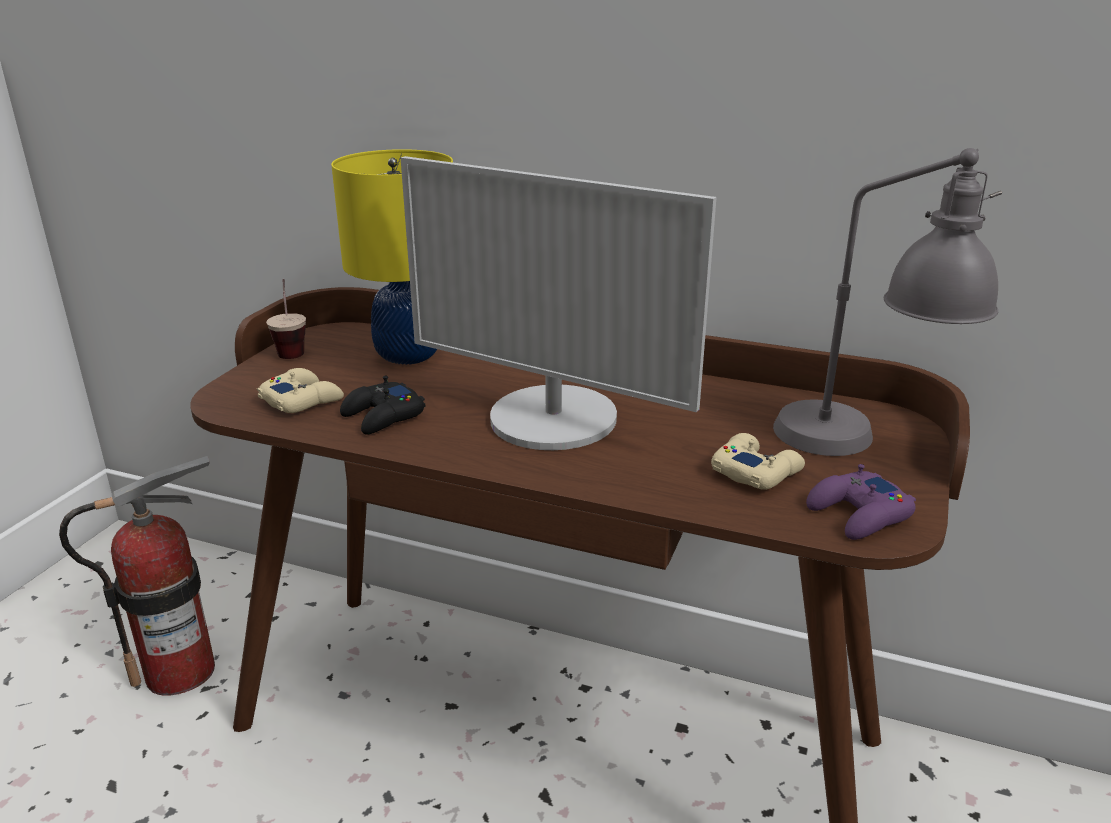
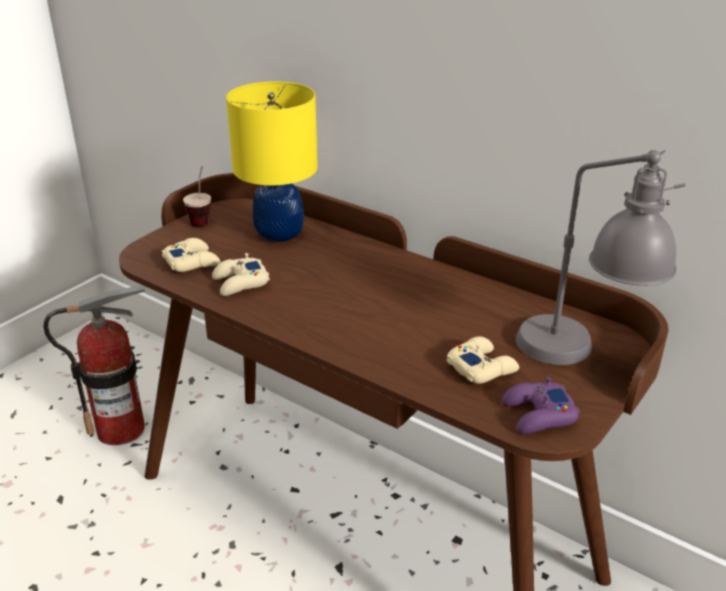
camera: 15 degrees right, 5 degrees up
black game controller [340,376,426,435] -> beige game controller [212,253,270,296]
monitor [401,156,717,450] -> none

